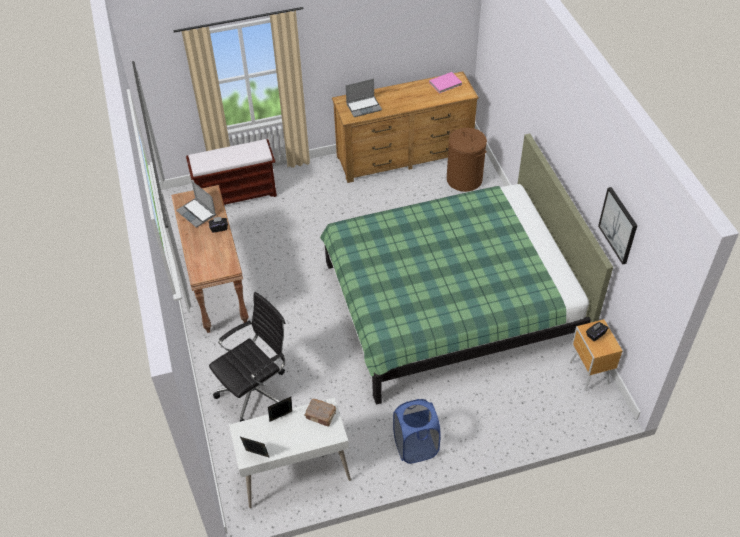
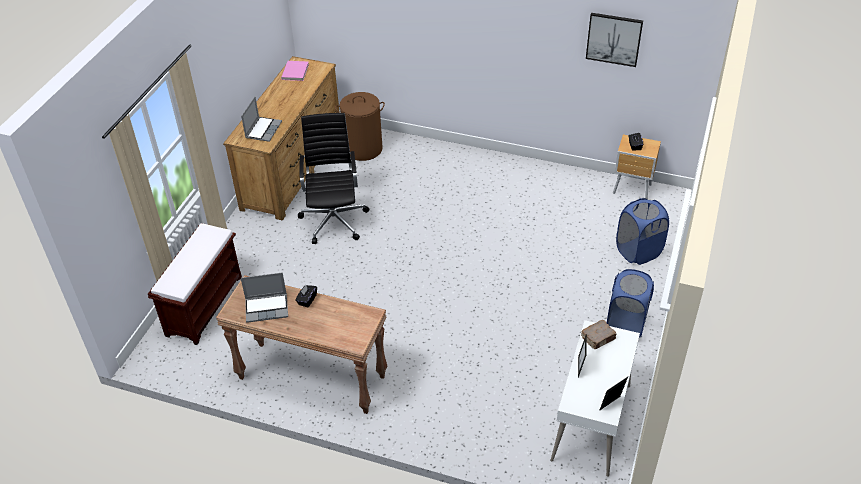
camera: 55 degrees left, 5 degrees down
black office chair [209,292,286,422] -> black office chair moved to [298,113,370,244]
green bed [320,134,613,405] -> none
none -> blue laundry basket [616,198,669,265]

